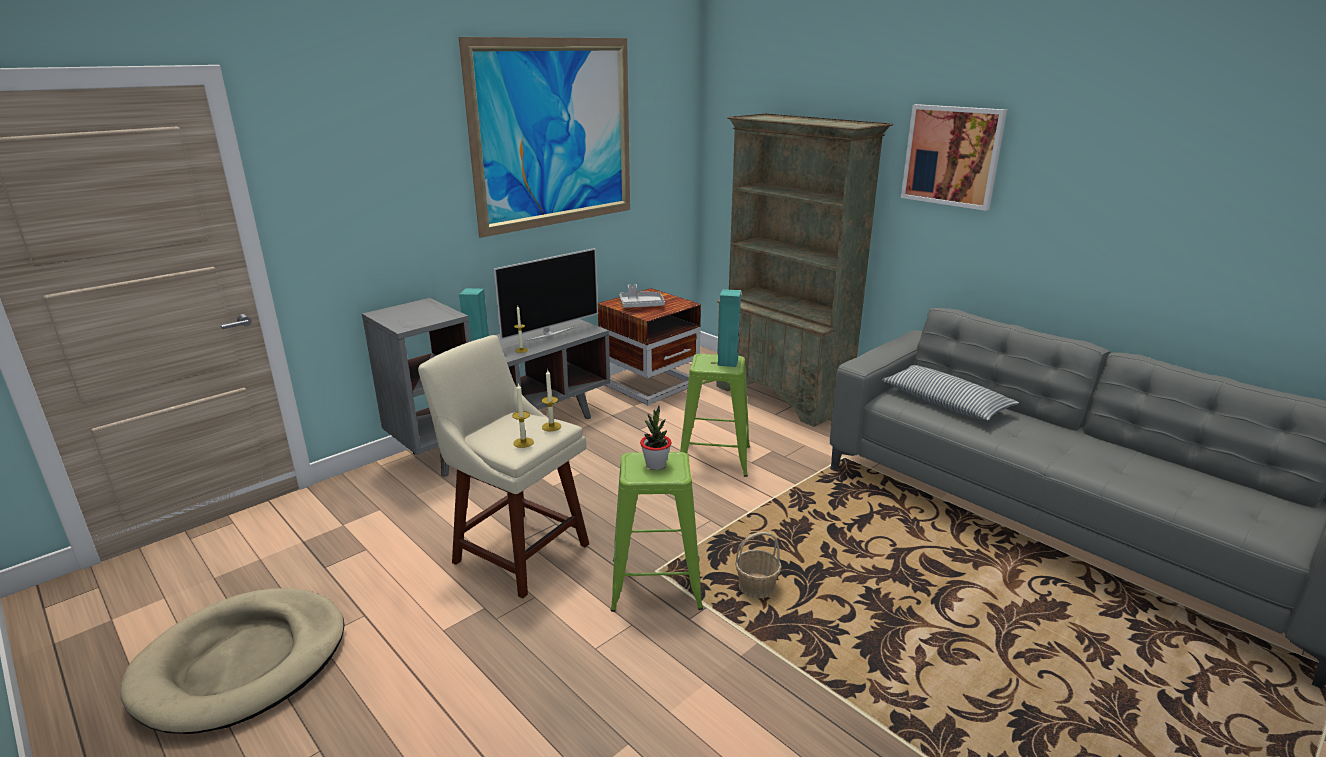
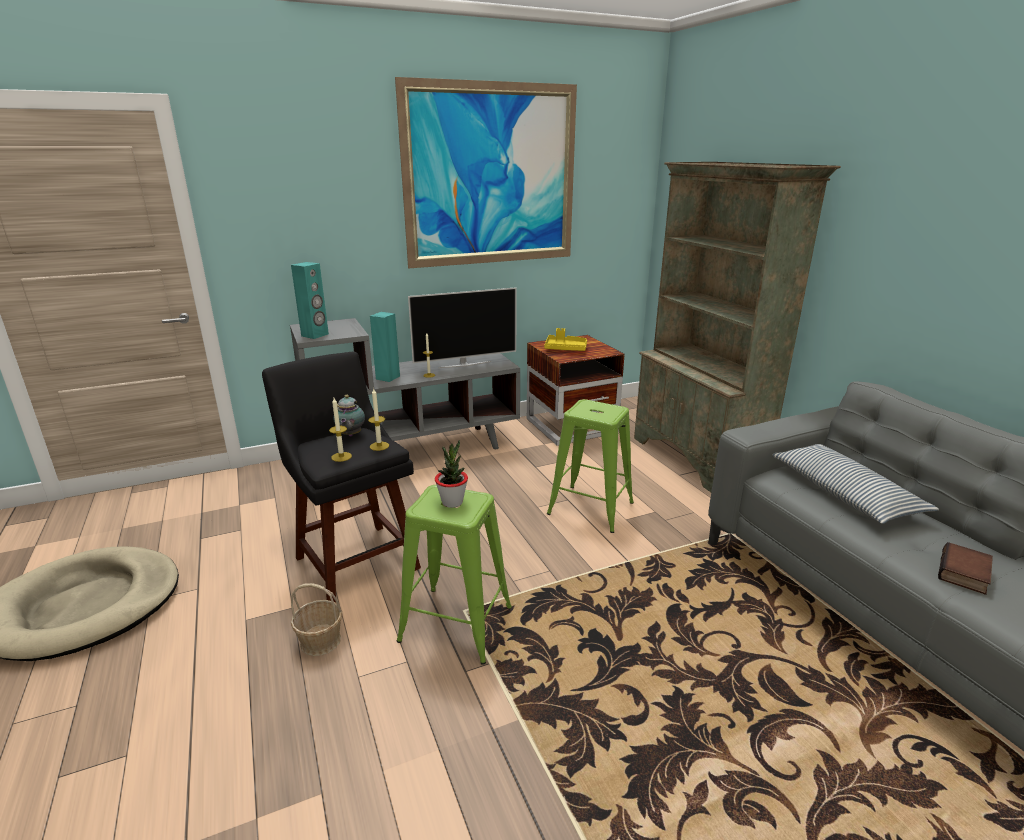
camera: 20 degrees right, 0 degrees up
beige stool [418,335,589,599] -> black stool [262,352,421,603]
grey tray [619,285,665,308] -> yellow tray [544,328,587,351]
turquoise speaker [718,289,741,367] -> turquoise speaker moved to [291,262,329,339]
basket [735,532,782,598] -> basket moved to [291,583,343,656]
picture [901,104,1007,211] -> none
none -> teapot [333,395,365,436]
none -> book [938,542,993,595]

